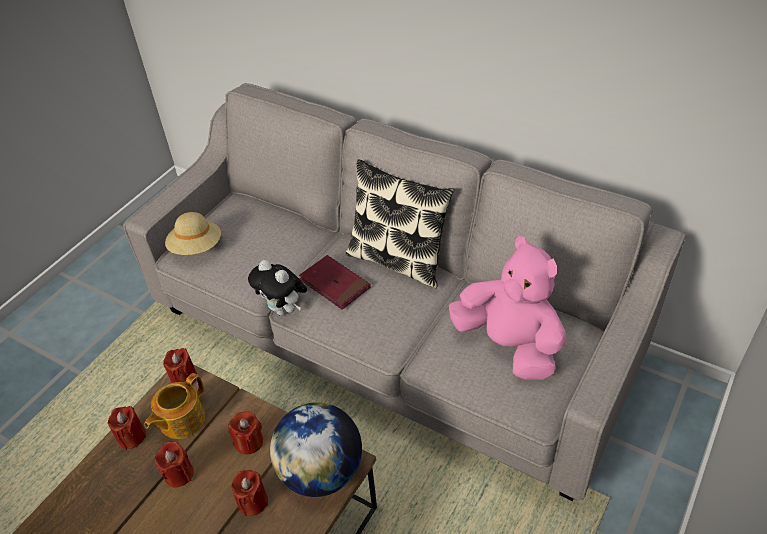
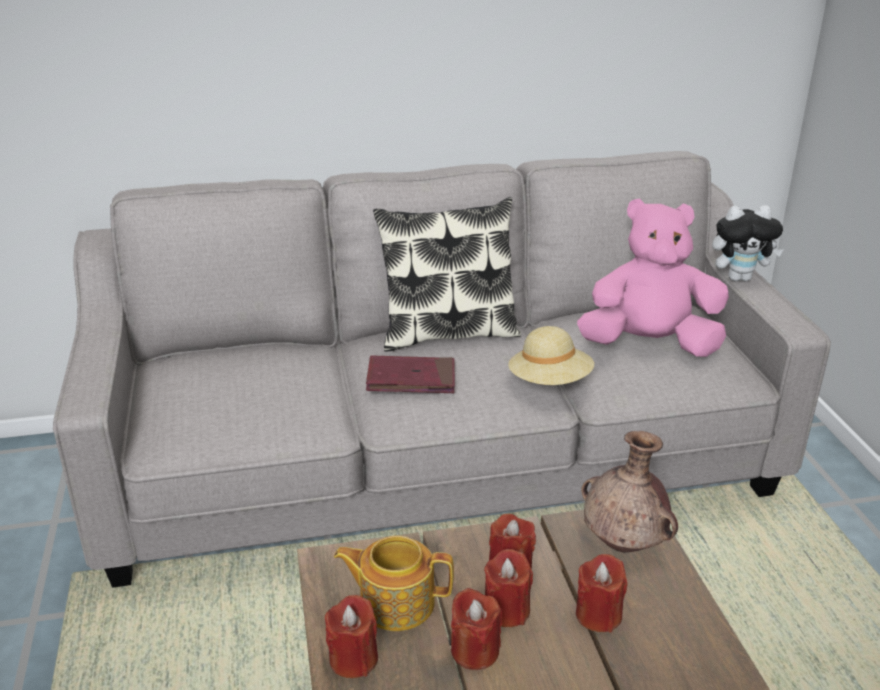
camera: 45 degrees left, 15 degrees down
teapot [145,373,205,439] -> teapot turned 105 degrees clockwise [334,536,454,631]
red candle [163,348,197,385] -> red candle moved to [484,549,533,627]
beige hat [165,212,221,255] -> beige hat moved to [508,326,594,385]
plush toy [248,260,307,315] -> plush toy moved to [712,205,784,281]
globe [270,402,362,497] -> brown vase [581,431,678,552]

